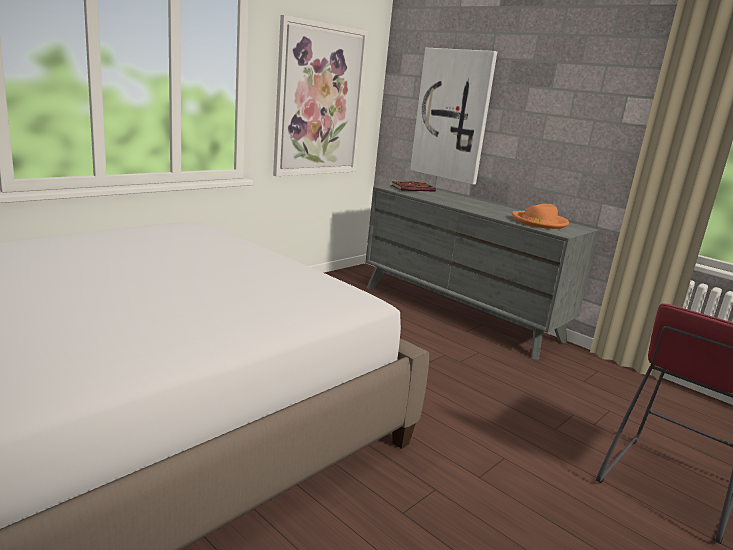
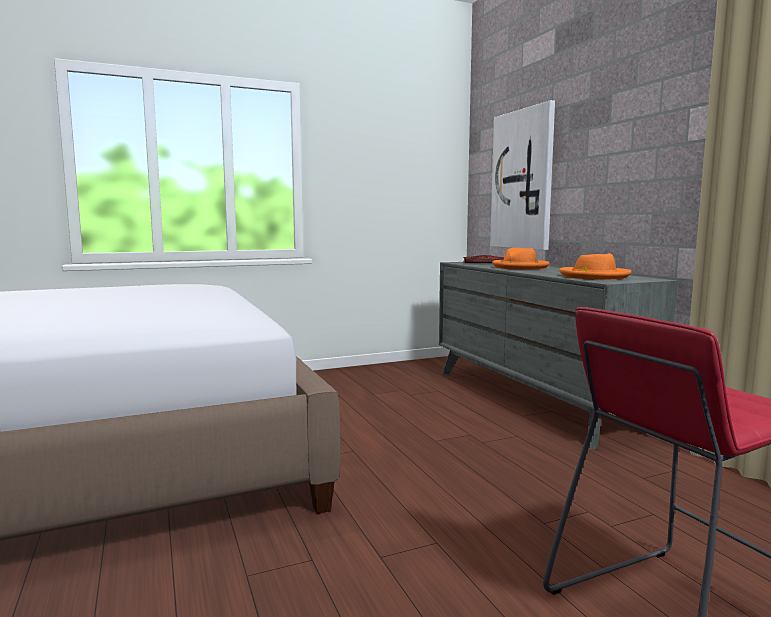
camera: 25 degrees right, 10 degrees down
picture [273,15,368,176] -> none
none -> orange hat [492,248,549,269]

